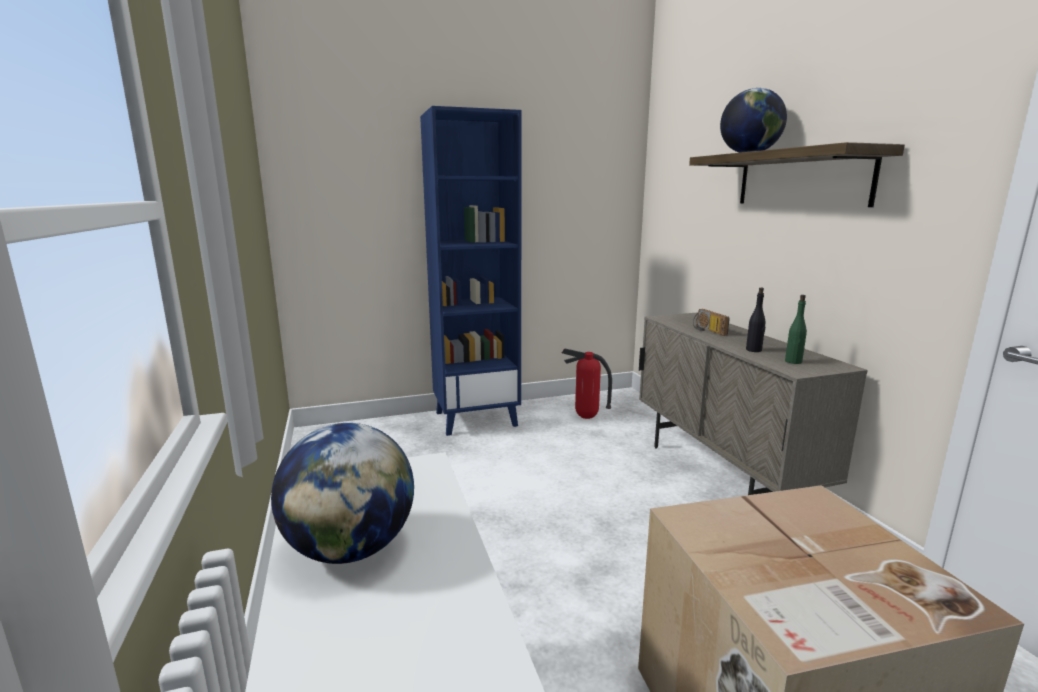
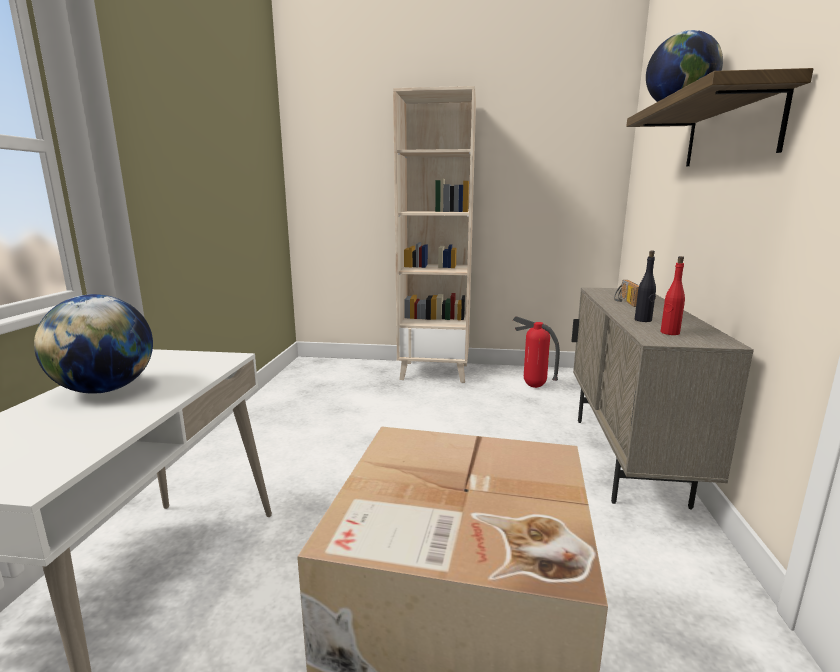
camera: 25 degrees right, 0 degrees up
blue bookcase [420,106,522,436] -> beige bookcase [393,86,476,383]
green bottle [785,295,807,364] -> red bottle [660,256,685,335]

